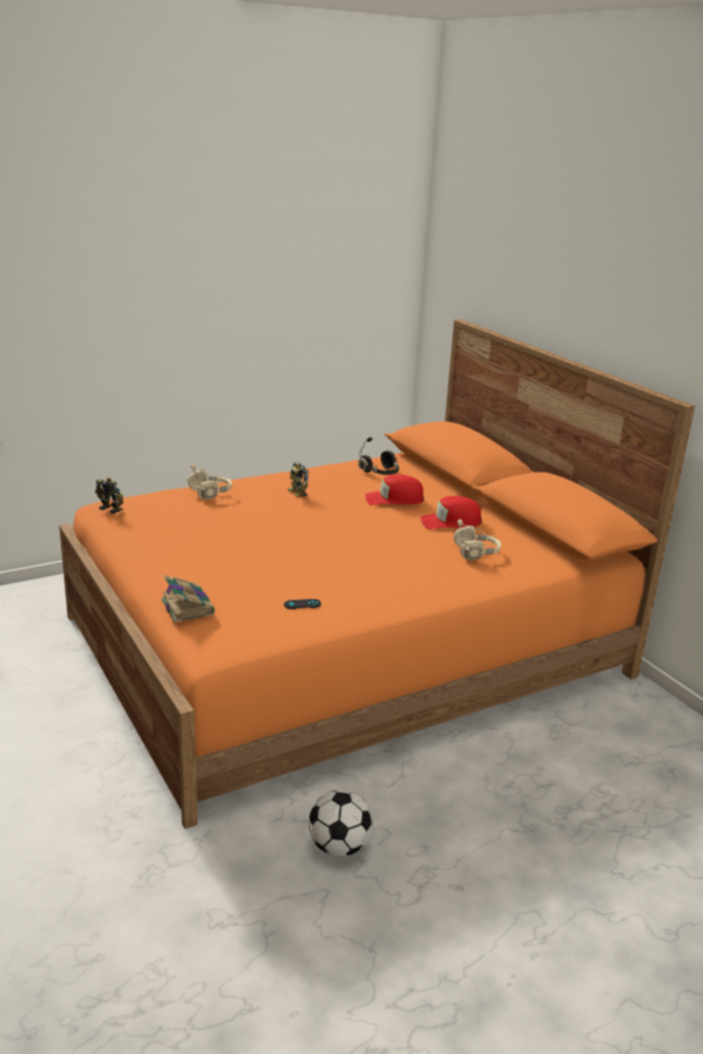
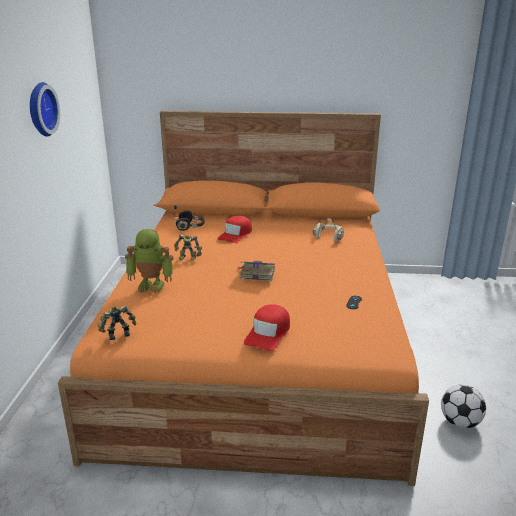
camera: 55 degrees left, 0 degrees up
book [161,575,215,622] -> book moved to [237,261,275,281]
beige headphones [188,464,232,500] -> toy robot [125,229,173,293]
red cap [420,496,482,529] -> red cap moved to [244,304,290,351]
none -> wall clock [30,82,60,137]

